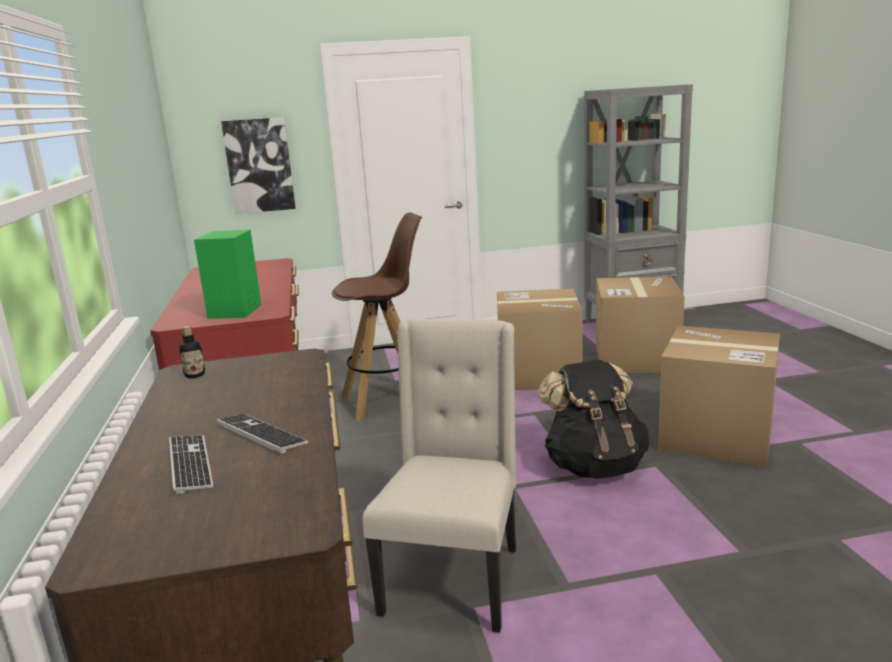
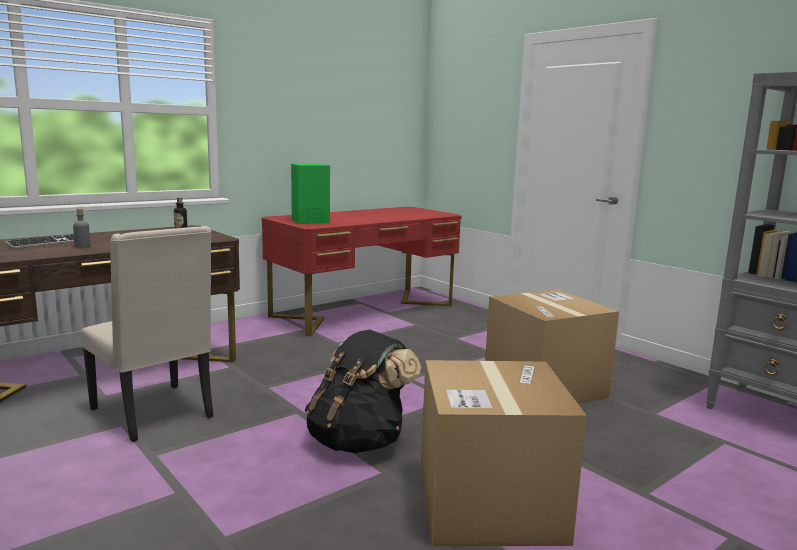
camera: 60 degrees right, 5 degrees down
keyboard [217,414,308,454] -> grey bottle [73,209,90,248]
picture [221,117,296,214] -> none
brown stool [332,212,422,421] -> none
beige chair [362,319,516,633] -> beige chair turned 60 degrees clockwise [81,226,213,442]
cardboard box [596,276,685,373] -> none

